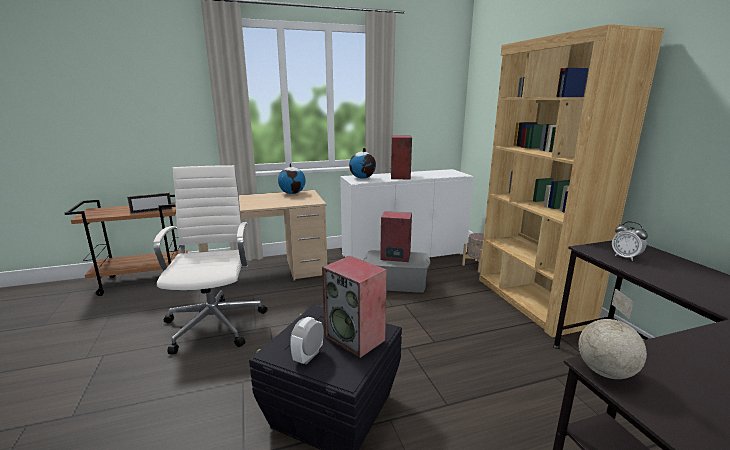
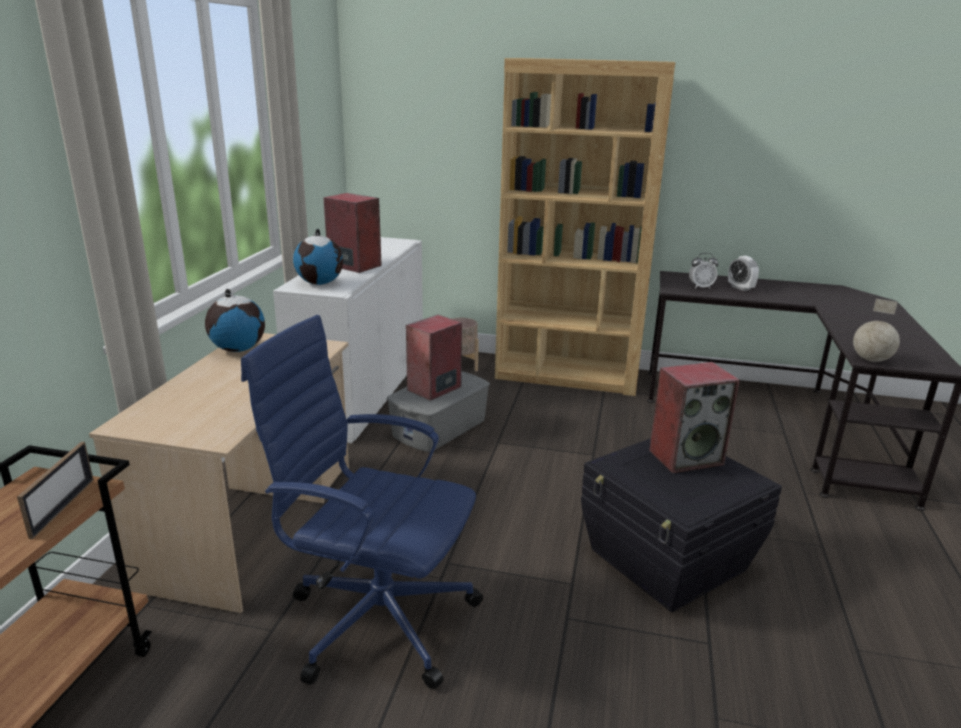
camera: 60 degrees left, 5 degrees up
white office chair [153,165,267,354] -> blue office chair [241,315,483,689]
alarm clock [290,317,324,364] -> alarm clock moved to [728,256,759,291]

